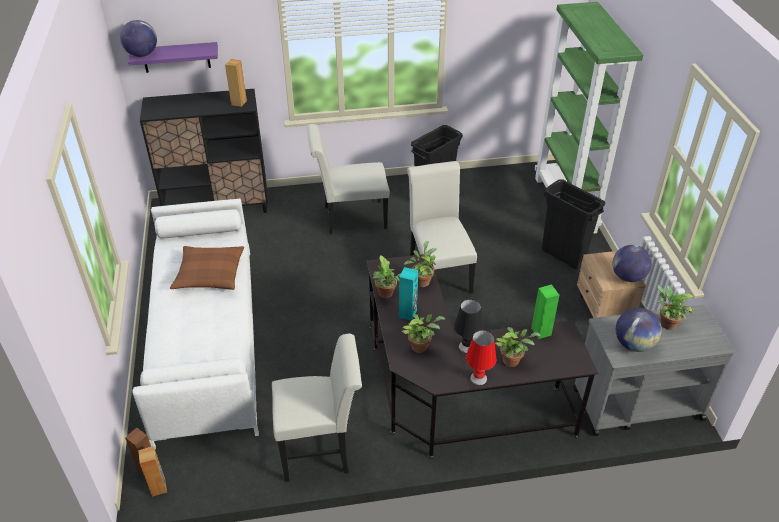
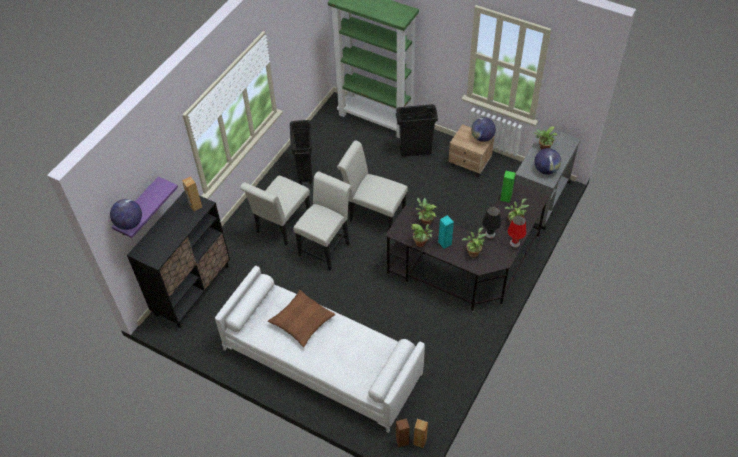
camera: 50 degrees left, 10 degrees up
white chair [272,334,362,482] -> white chair moved to [293,171,352,270]

